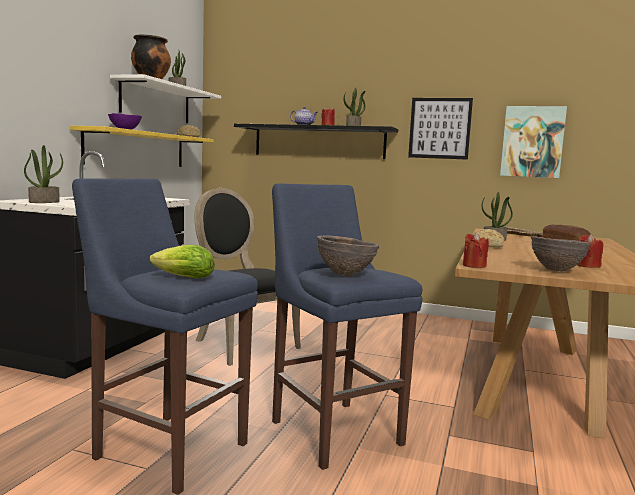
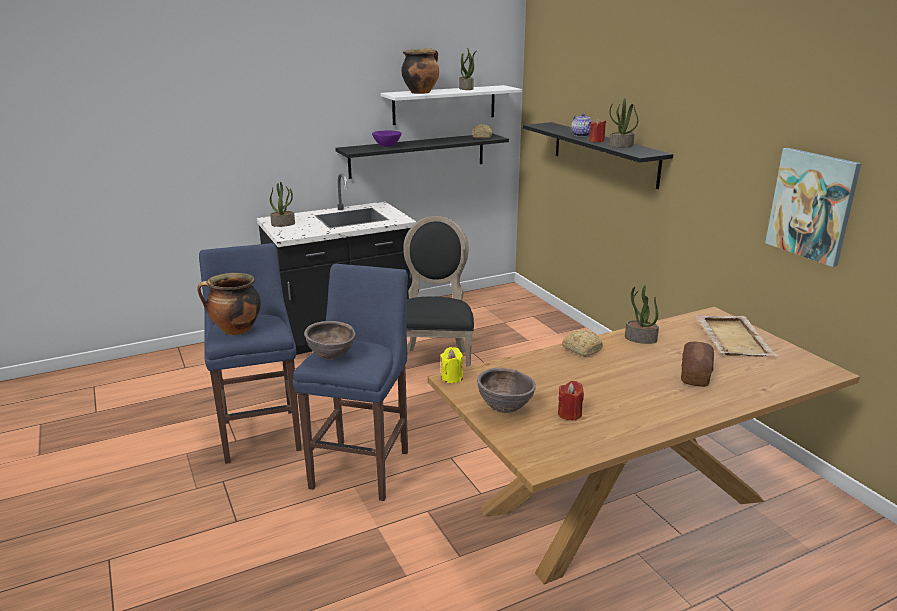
camera: 45 degrees right, 15 degrees up
yellow shelf [70,126,214,167] -> black shelf [335,133,509,179]
lettuce [150,245,215,278] -> cooking pot [197,273,261,335]
picture [408,98,473,160] -> none
red candle [463,233,489,268] -> yellow candle [441,347,463,383]

